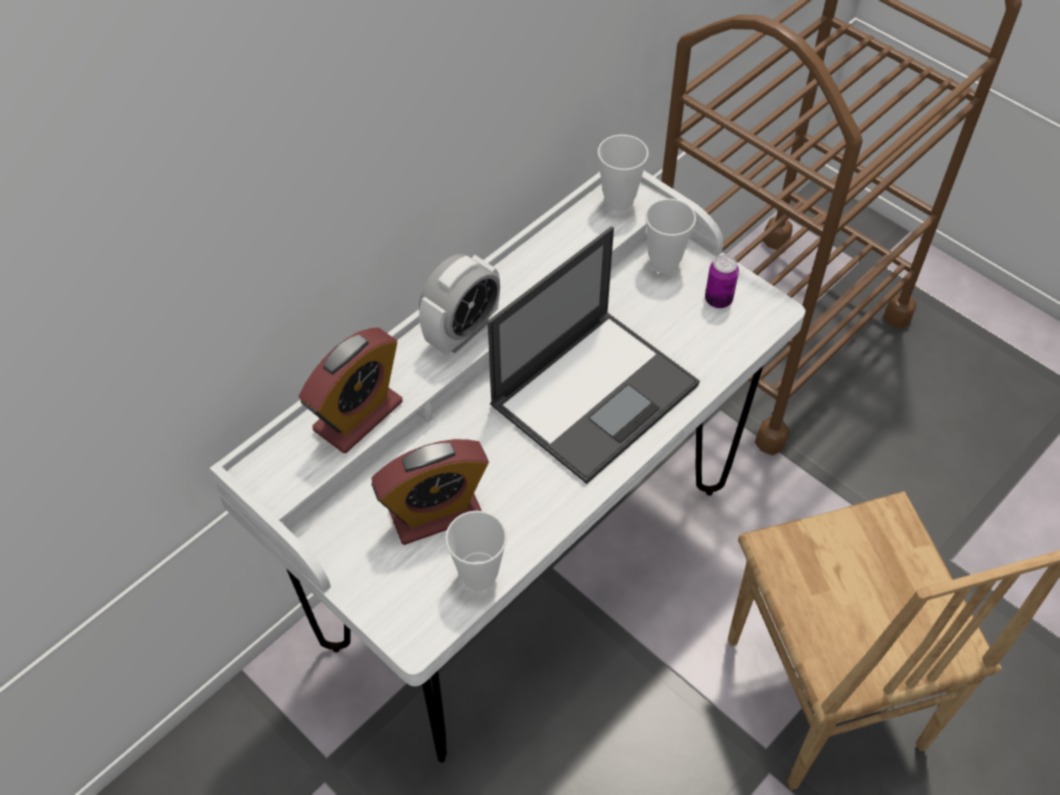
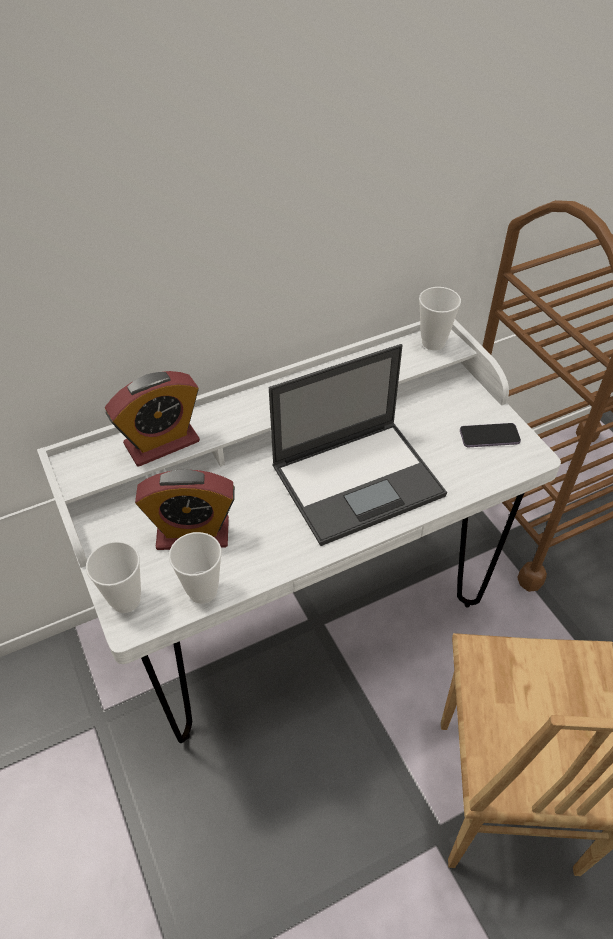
camera: 20 degrees right, 5 degrees down
alarm clock [419,254,500,355] -> none
cup [645,199,696,273] -> cup moved to [86,541,141,613]
can [705,255,739,308] -> phone [460,423,521,447]

